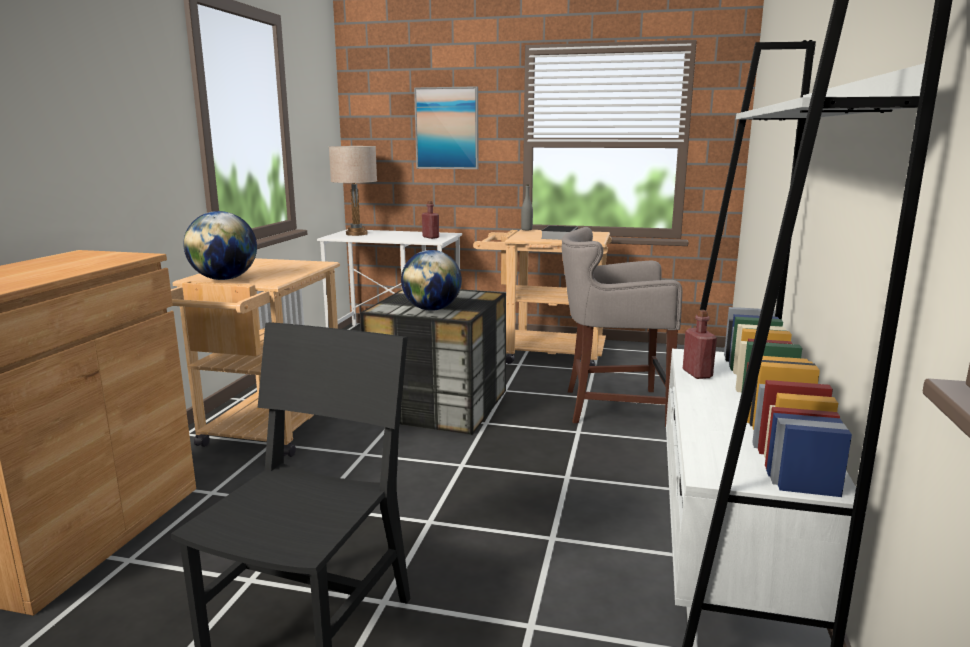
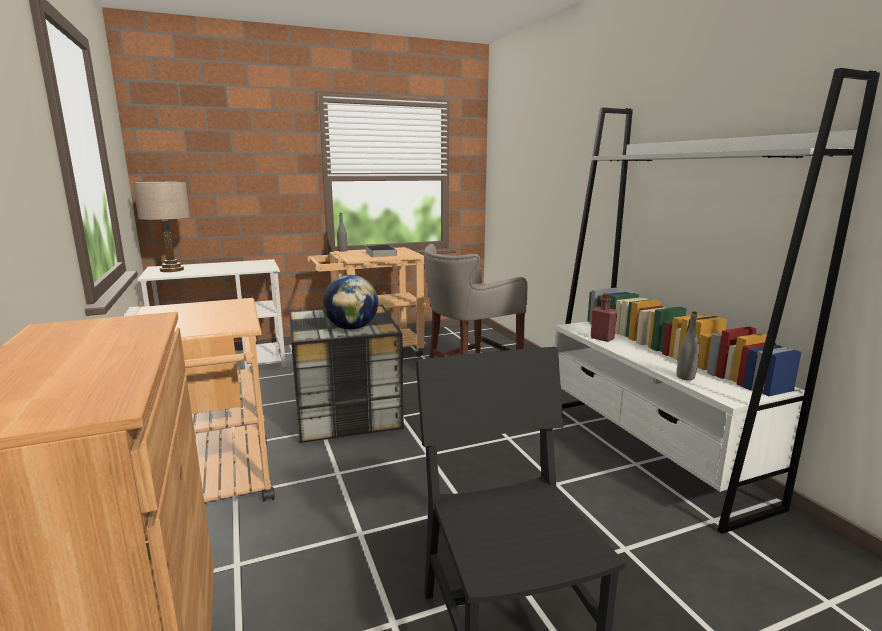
camera: 35 degrees left, 0 degrees up
globe [183,211,257,280] -> none
picture [414,86,478,169] -> none
red bottle [422,201,439,239] -> none
none -> grey bottle [677,312,699,380]

